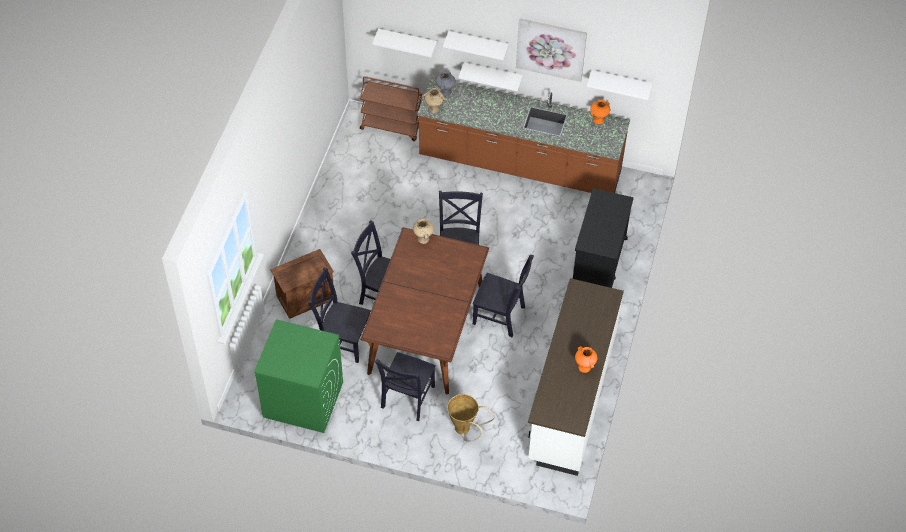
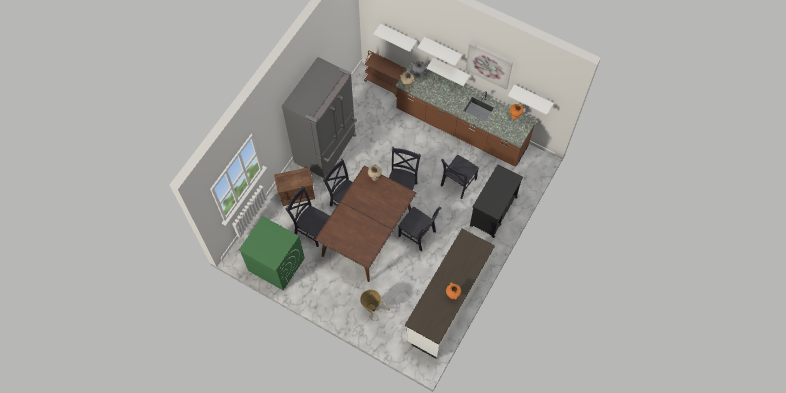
camera: 15 degrees right, 10 degrees up
black chair [375,352,436,421] -> black chair moved to [441,154,479,199]
none -> grey fridge [282,57,357,178]

